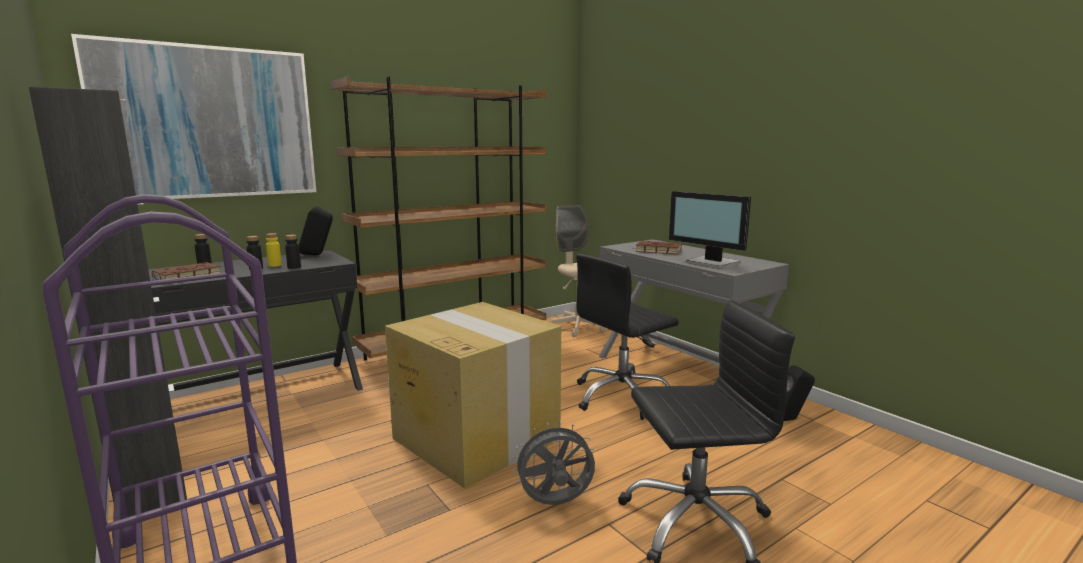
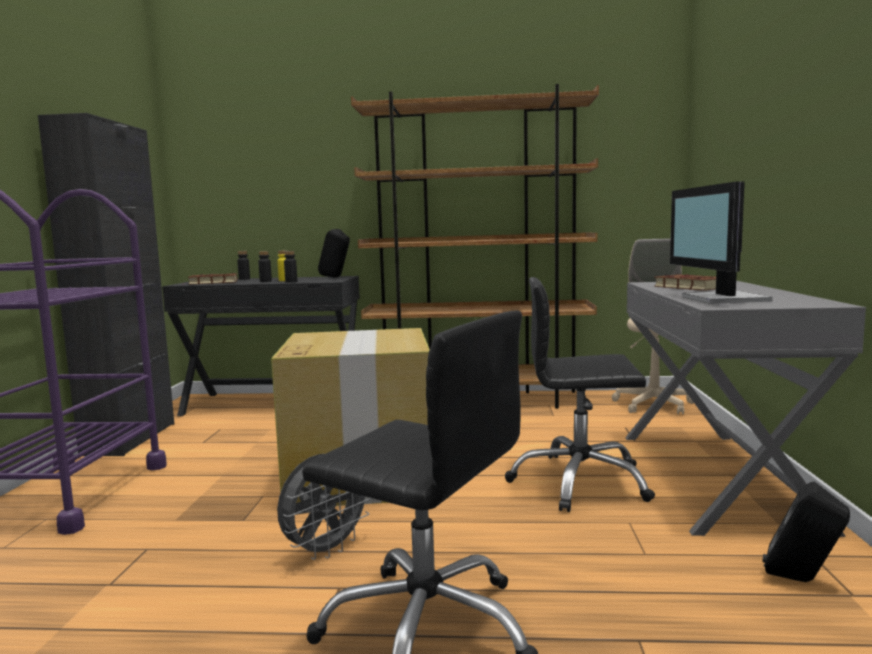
camera: 40 degrees right, 5 degrees down
picture [71,34,316,199] -> none
grey fan [512,421,595,505] -> grey fan turned 105 degrees clockwise [277,454,372,560]

